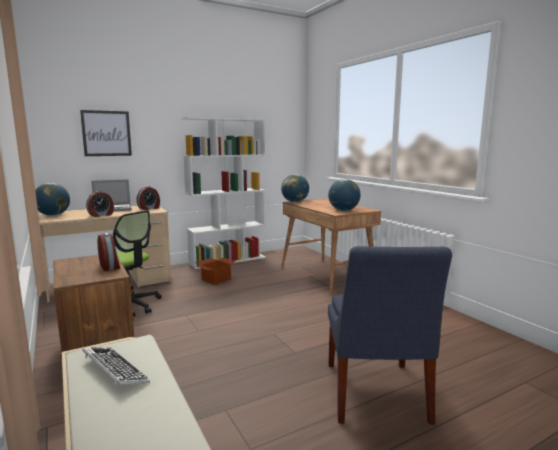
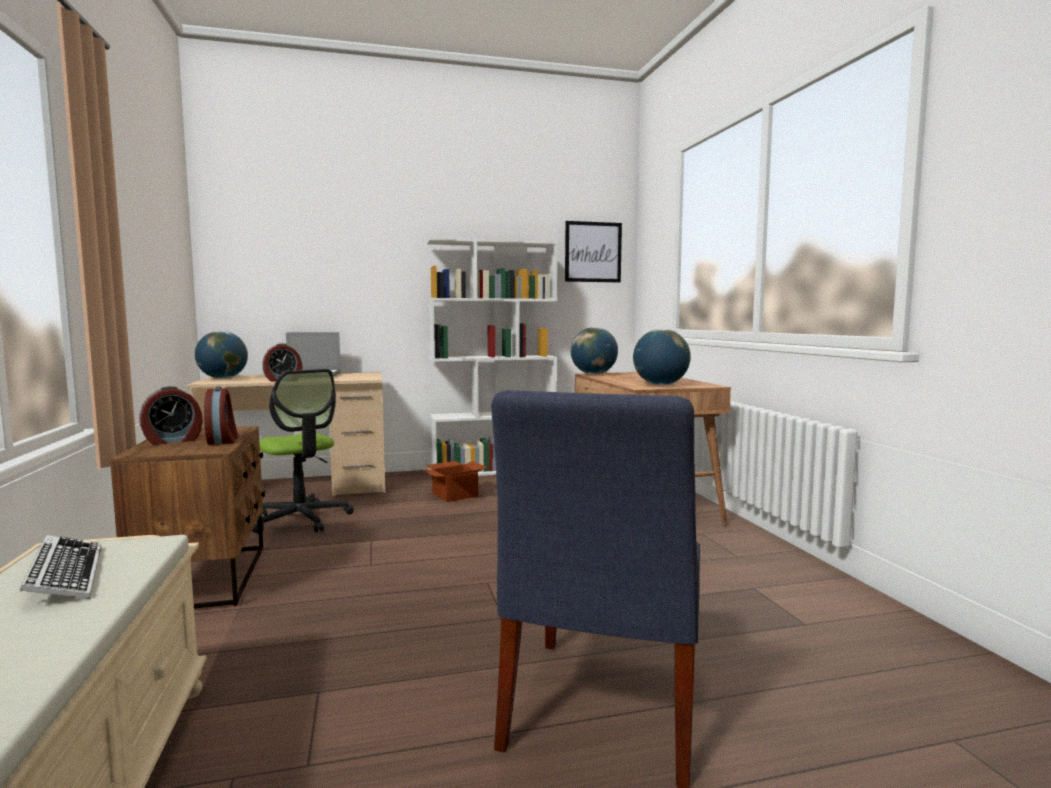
camera: 15 degrees right, 5 degrees down
picture [80,110,132,156] -> picture moved to [565,221,622,282]
alarm clock [137,186,160,210] -> alarm clock moved to [139,386,203,445]

